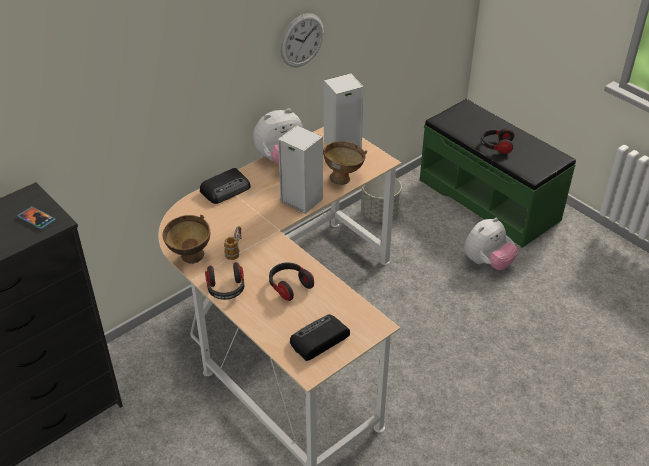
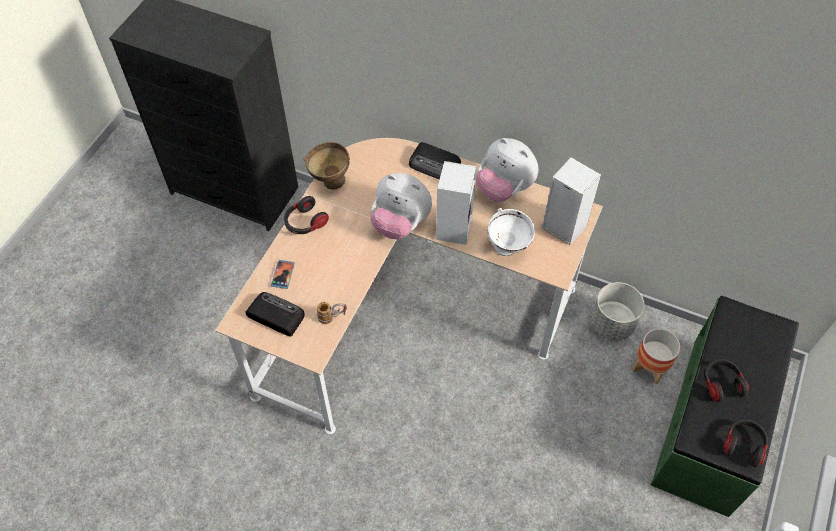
camera: 65 degrees right, 15 degrees up
phone [17,206,56,229] -> phone moved to [271,260,295,289]
mug [224,226,242,260] -> mug moved to [317,302,347,324]
headphones [269,262,314,301] -> headphones moved to [723,419,768,467]
wall clock [280,13,324,67] -> none
brown bowl [323,141,367,185] -> white bowl [487,208,535,256]
plush toy [464,218,518,270] -> plush toy moved to [370,173,432,239]
none -> planter [633,328,680,384]

